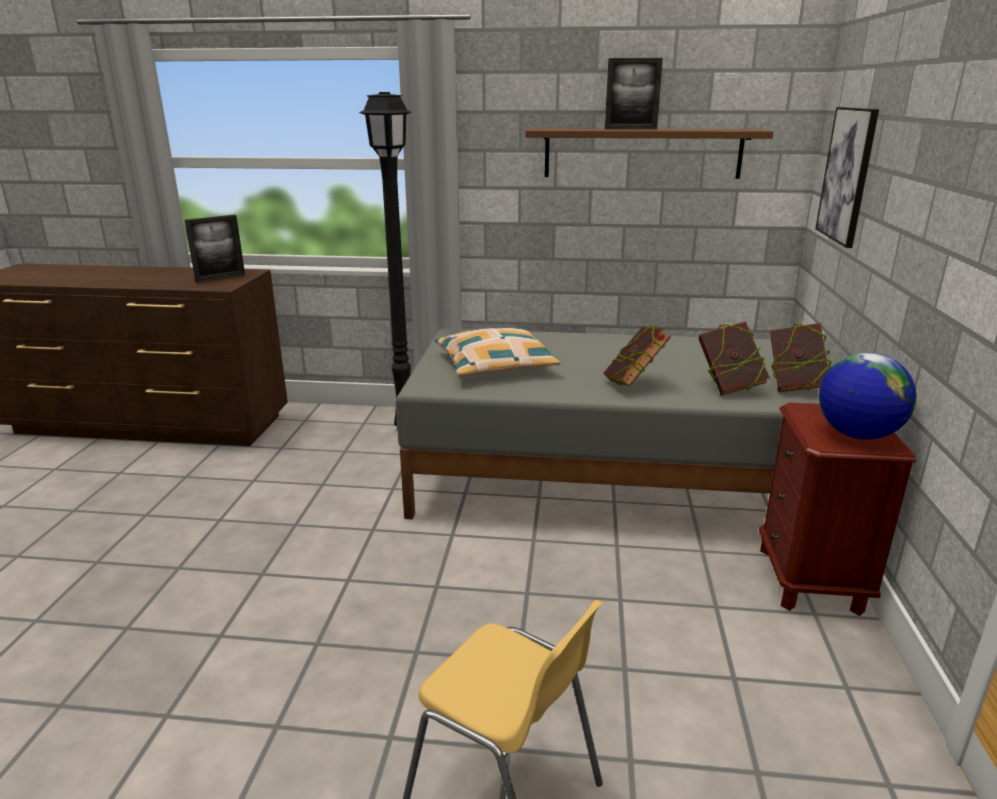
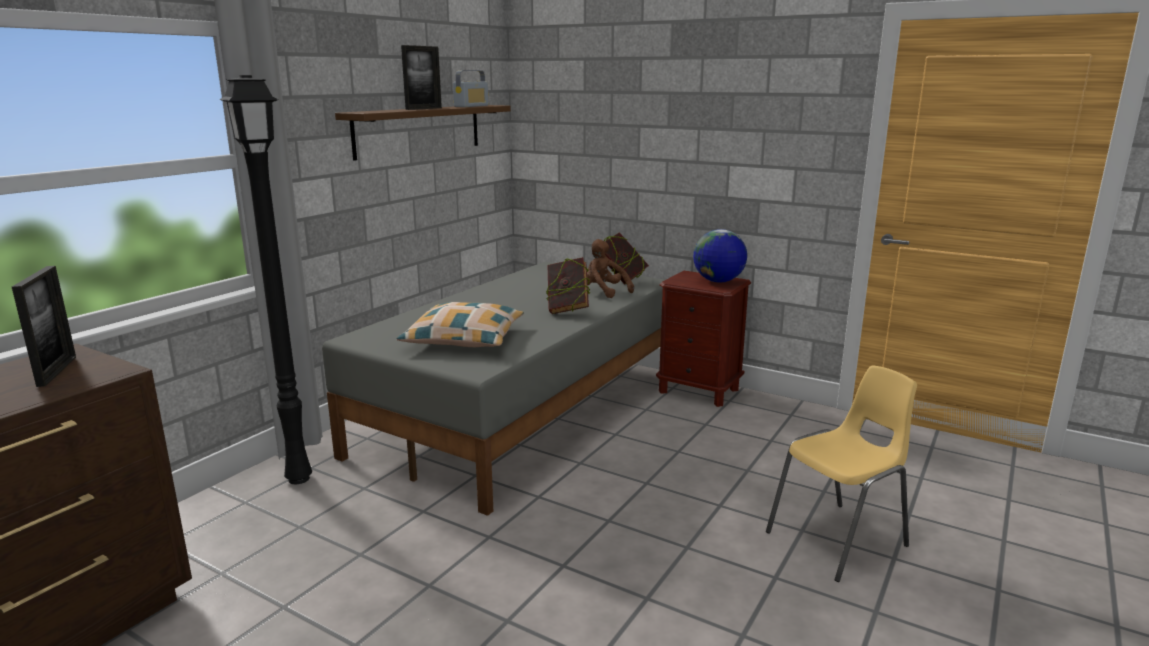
camera: 65 degrees left, 5 degrees down
book [699,321,770,395] -> brown plush toy [587,239,634,298]
picture [815,107,879,248] -> none
none -> radio [453,70,489,107]

